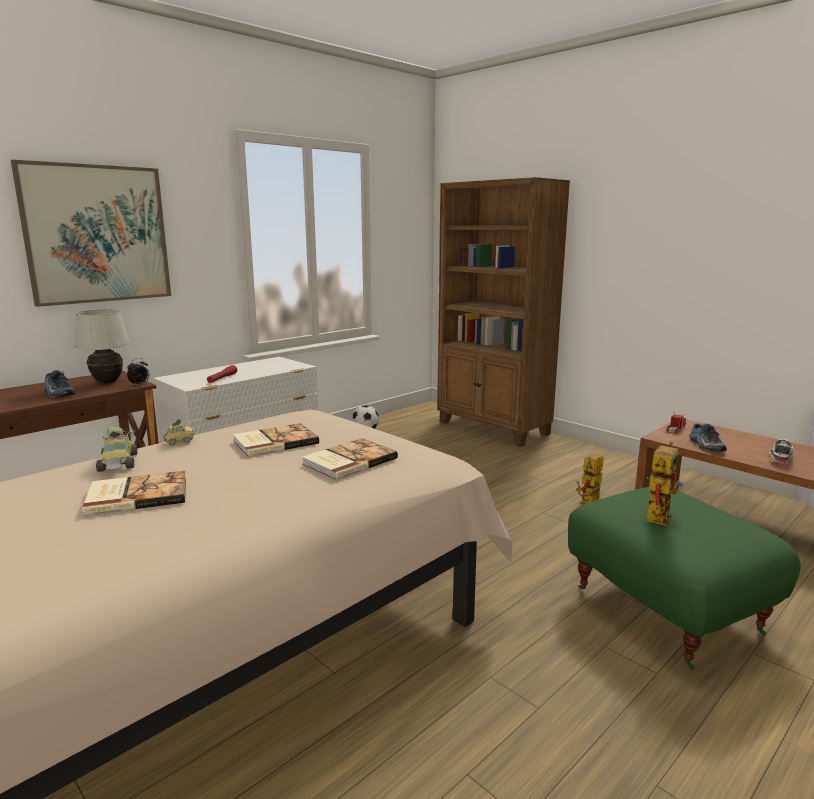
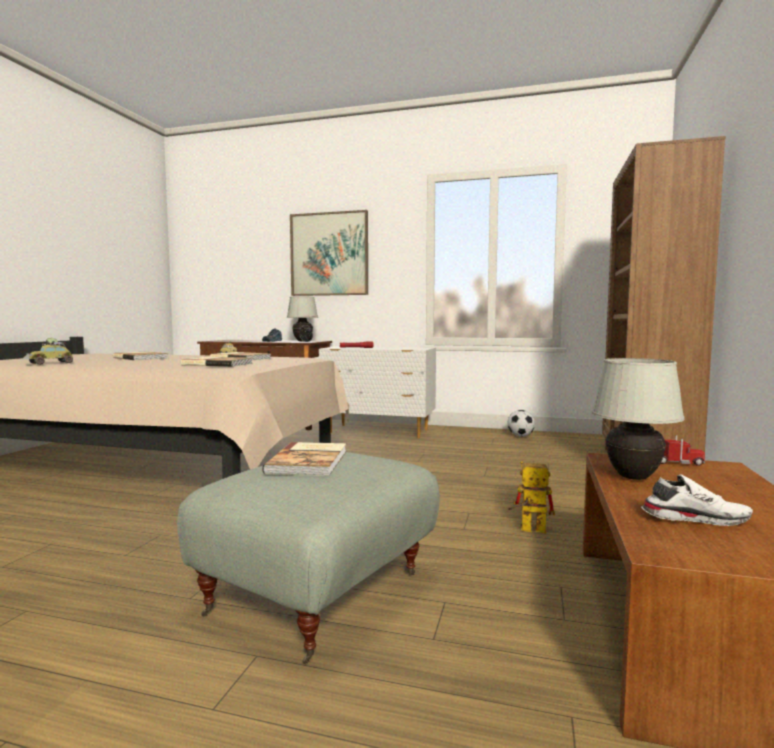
camera: 60 degrees right, 10 degrees down
toy car [96,427,138,472] -> toy car moved to [22,338,73,365]
green ottoman [568,487,801,670] -> grey ottoman [177,452,440,665]
toy robot [646,442,684,526] -> book [262,442,346,476]
shoe [689,424,727,452] -> white table lamp [592,358,684,480]

